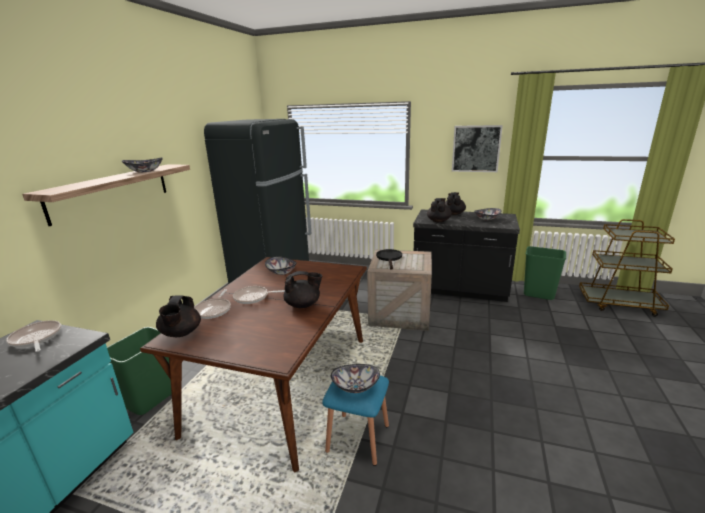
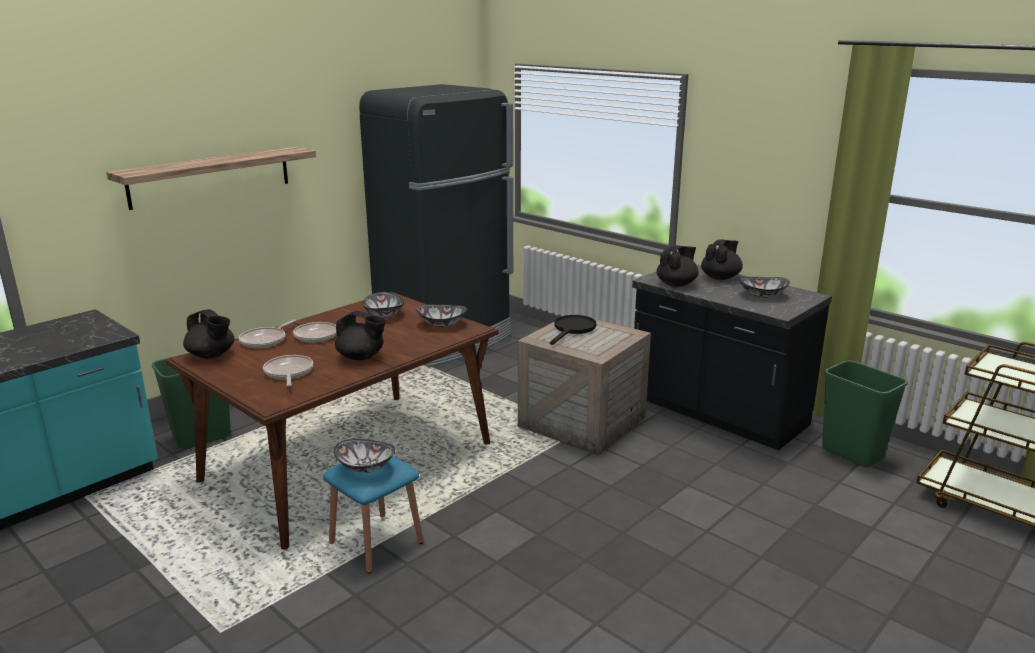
camera: 25 degrees right, 0 degrees up
frying pan [6,320,61,352] -> frying pan moved to [263,355,313,386]
bowl [122,158,163,172] -> bowl moved to [416,304,467,327]
black teapot [156,295,201,337] -> black teapot turned 75 degrees counterclockwise [183,309,235,359]
picture [452,125,503,172] -> none

